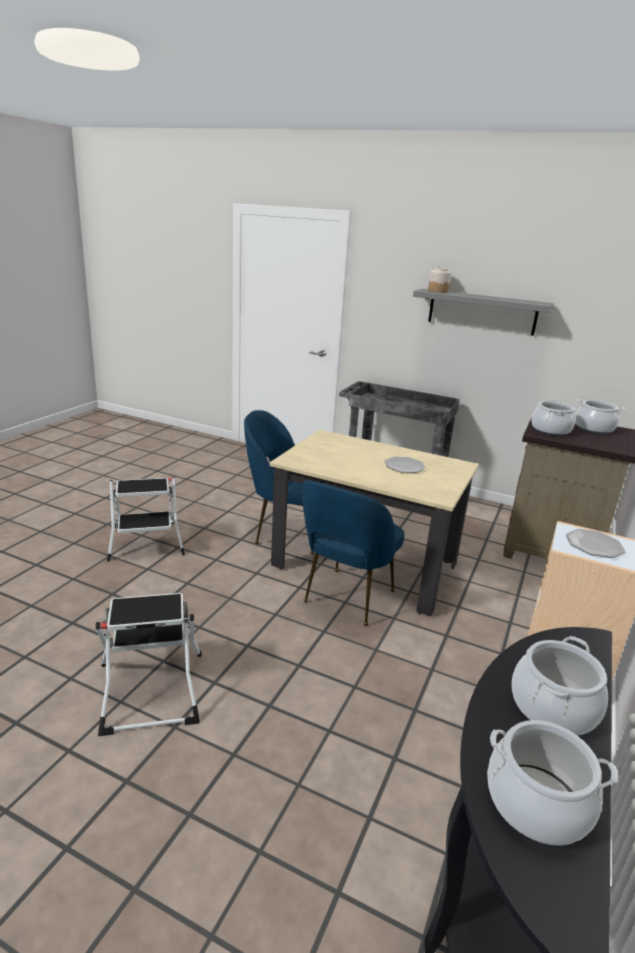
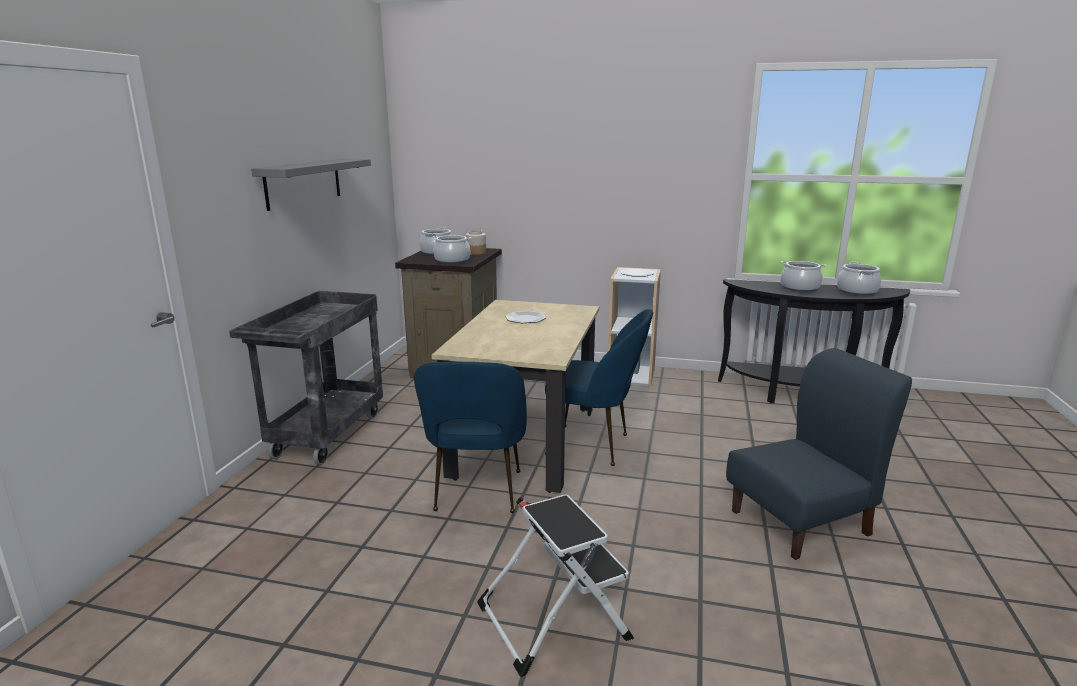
camera: 100 degrees left, 5 degrees down
step ladder [96,593,202,736] -> blue chair [726,348,912,560]
jar [428,267,451,293] -> jar moved to [466,230,486,255]

